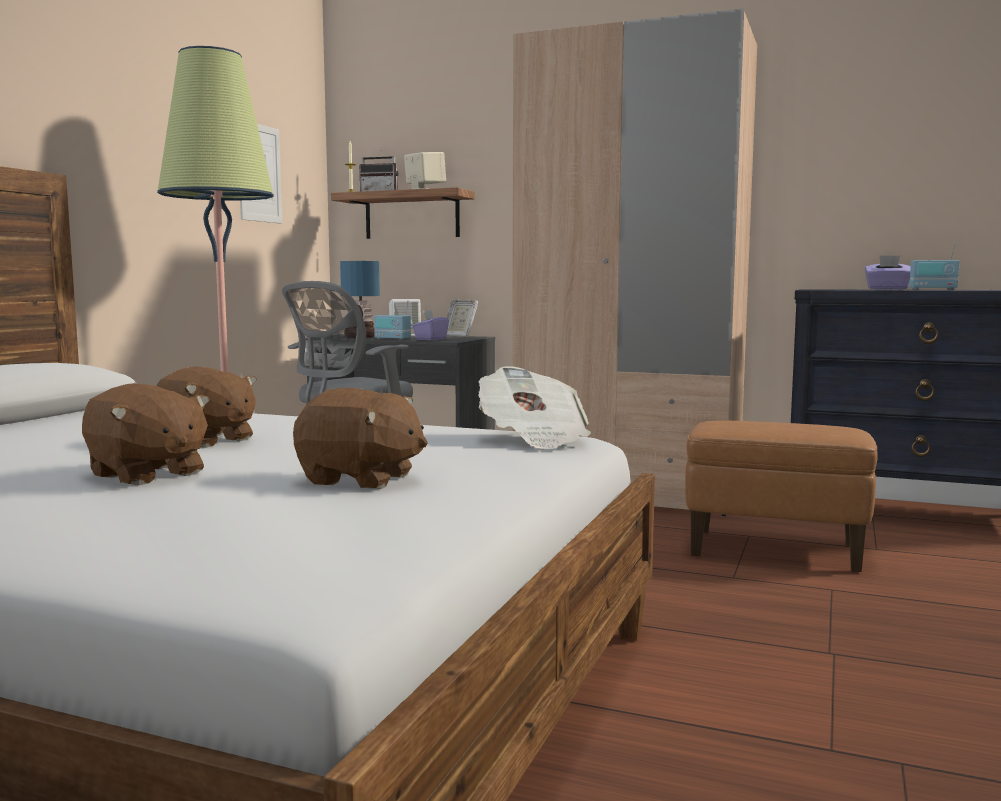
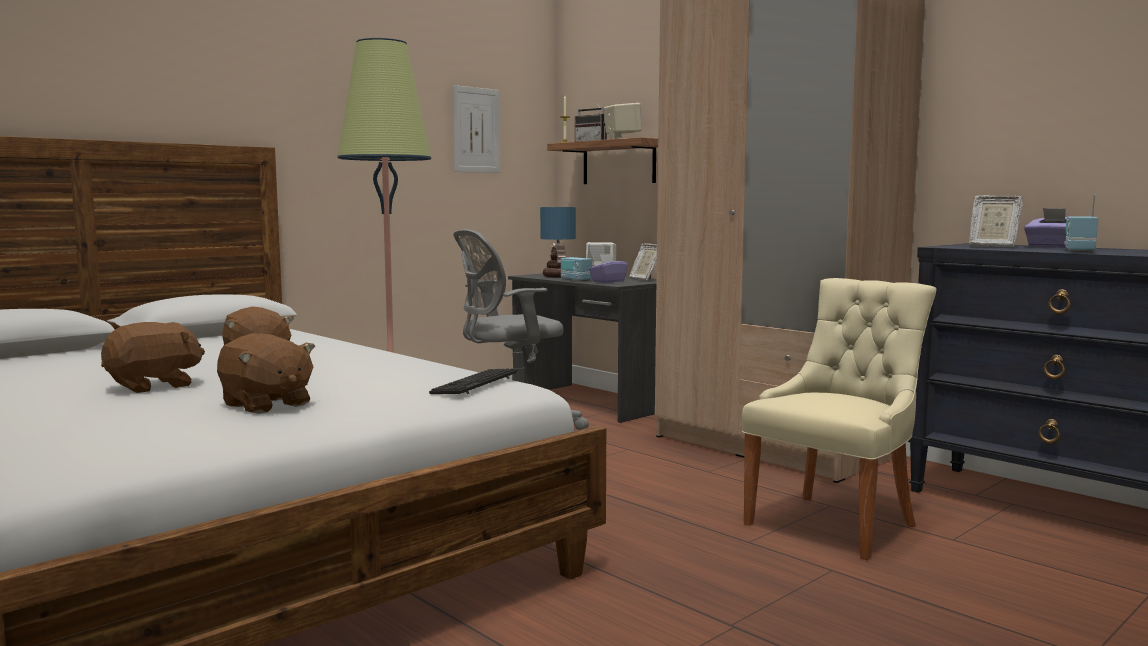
camera: 25 degrees right, 0 degrees up
brown plush toy [82,383,210,485] -> brown plush toy turned 105 degrees counterclockwise [101,322,205,393]
newspaper [478,366,591,450] -> keyboard [429,368,517,394]
brown ottoman [685,421,878,572] -> beige chair [742,278,936,560]
radio [909,241,960,290] -> radio turned 75 degrees clockwise [1064,194,1098,253]
none -> picture frame [969,195,1023,247]

